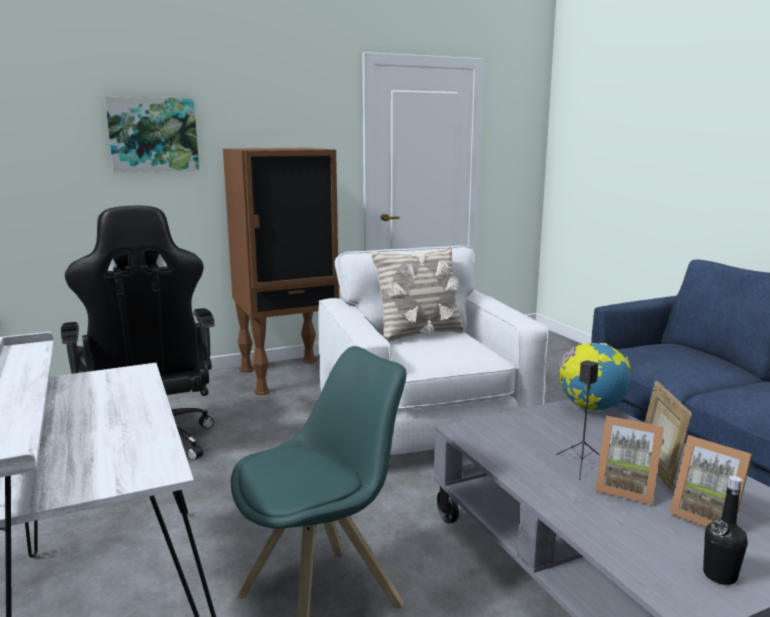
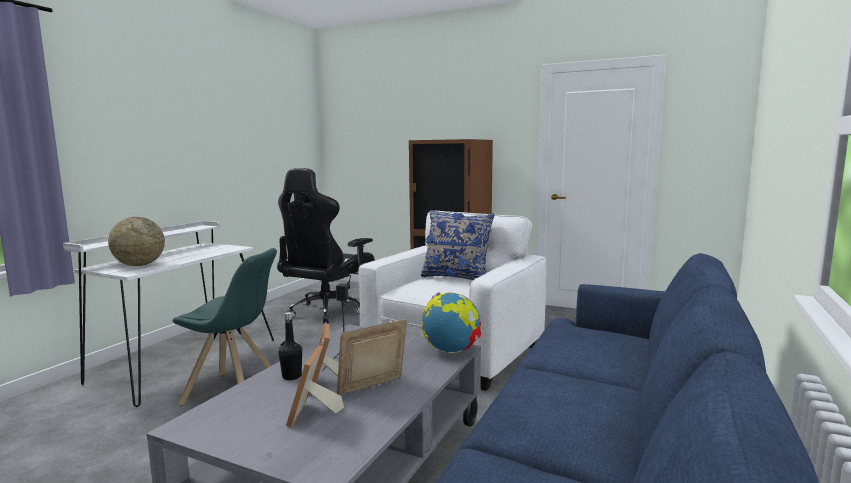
camera: 50 degrees right, 5 degrees down
picture [105,97,199,172] -> none
beige pillow [371,246,464,342] -> blue pillow [421,210,494,280]
black bottle [703,476,748,585] -> black bottle moved to [279,312,302,380]
none -> globe [108,217,165,266]

